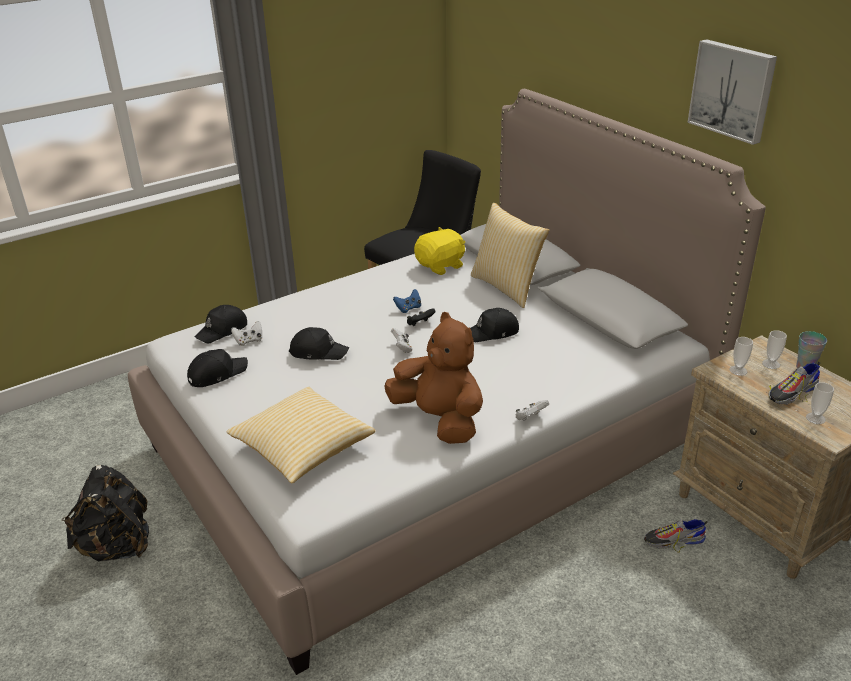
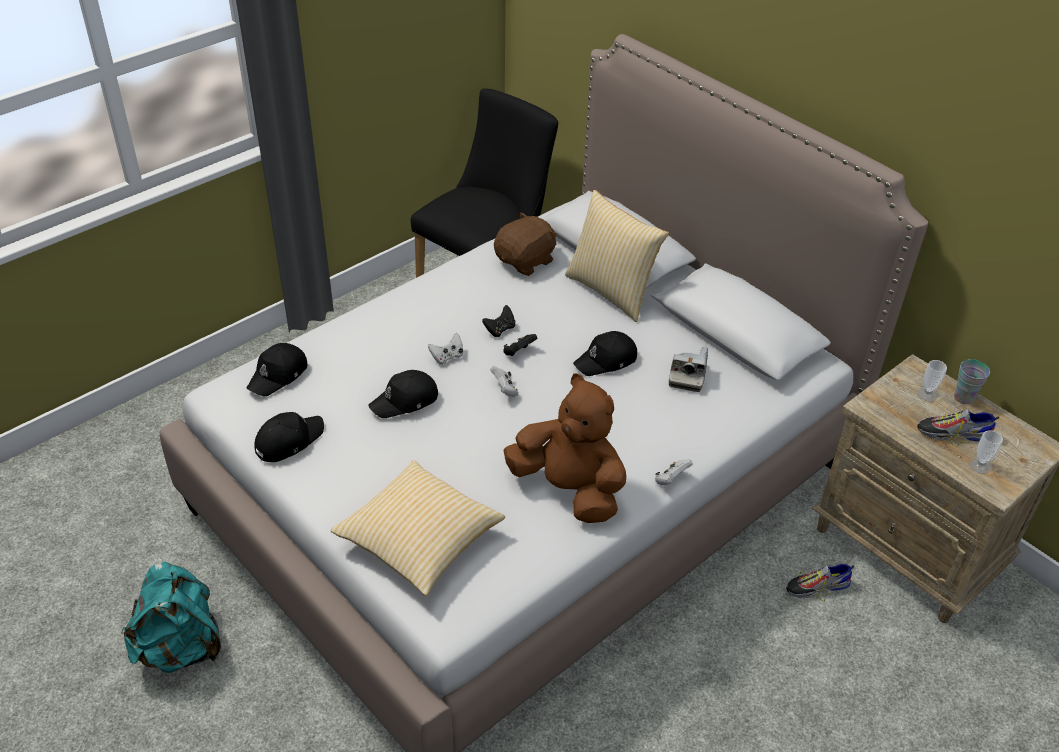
camera: 10 degrees left, 10 degrees up
black backpack [62,465,149,561] -> turquoise backpack [121,561,221,674]
white game controller [231,321,262,346] -> white game controller moved to [428,333,463,365]
black cap [289,327,349,360] -> black cap turned 150 degrees clockwise [368,370,438,418]
blue game controller [393,289,421,313] -> black game controller [482,305,515,337]
yellow plush toy [414,227,465,275] -> brown plush toy [494,212,558,276]
picture [687,39,777,145] -> none
cup [729,337,753,376] -> none
shoe [766,362,820,404] -> shoe turned 45 degrees clockwise [917,409,999,447]
none -> camera [669,347,708,392]

